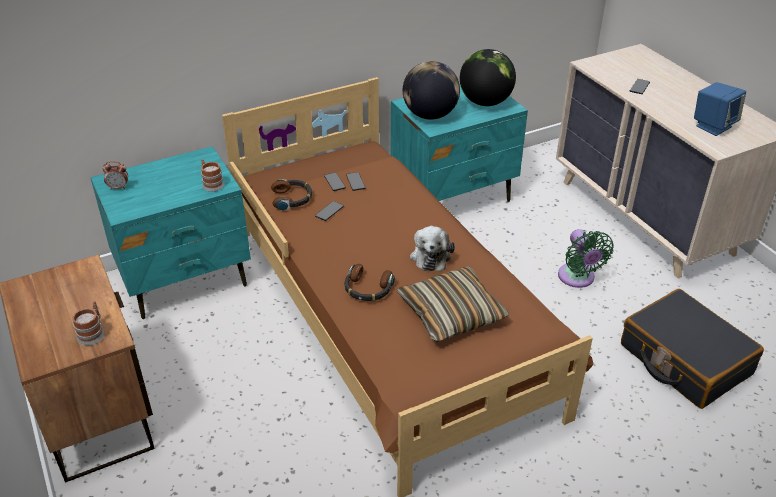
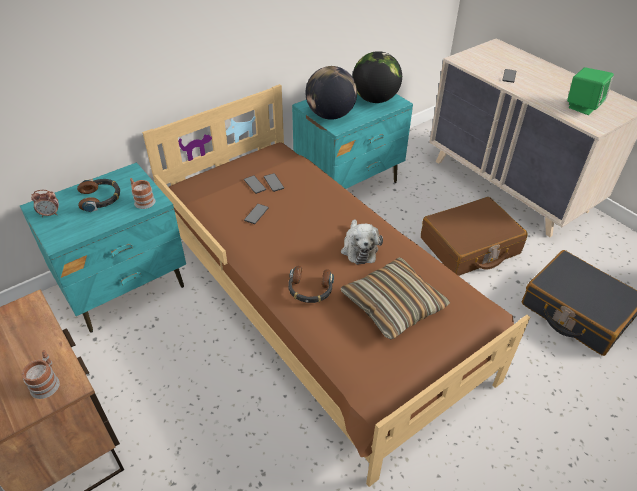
camera: 10 degrees left, 5 degrees up
headphones [271,179,312,211] -> headphones moved to [77,179,120,212]
green fan [558,229,614,288] -> brown suitcase [421,197,528,276]
blue speaker [694,82,746,136] -> green speaker [567,67,614,115]

